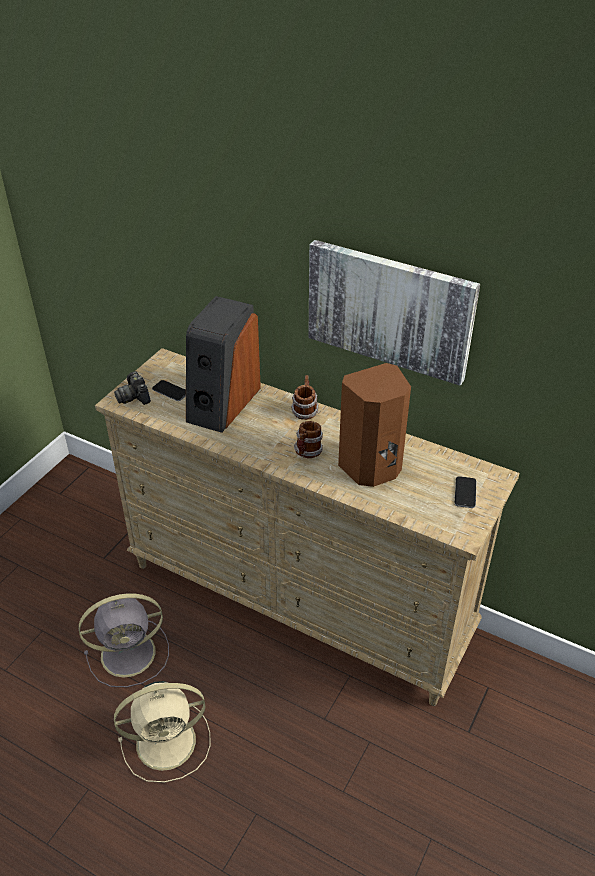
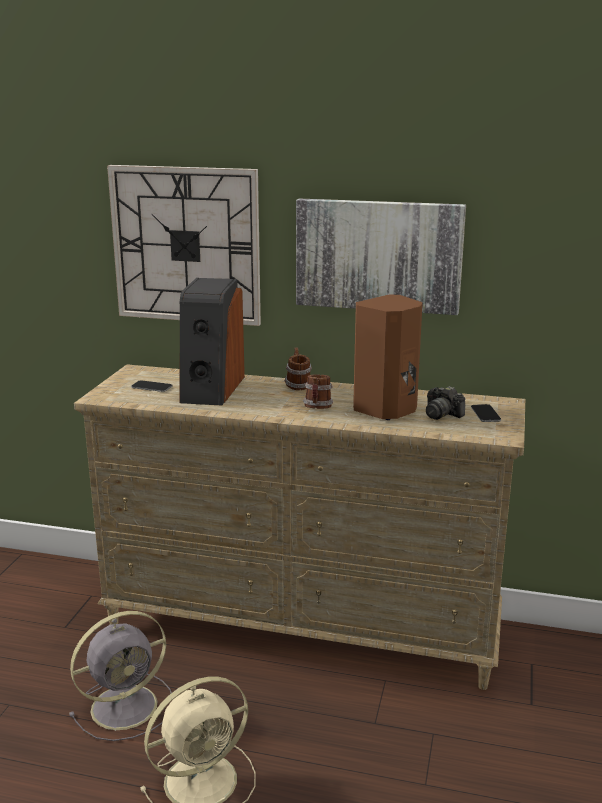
camera: 15 degrees left, 20 degrees down
camera [114,371,151,405] -> camera moved to [426,386,465,420]
none -> wall clock [107,165,261,326]

